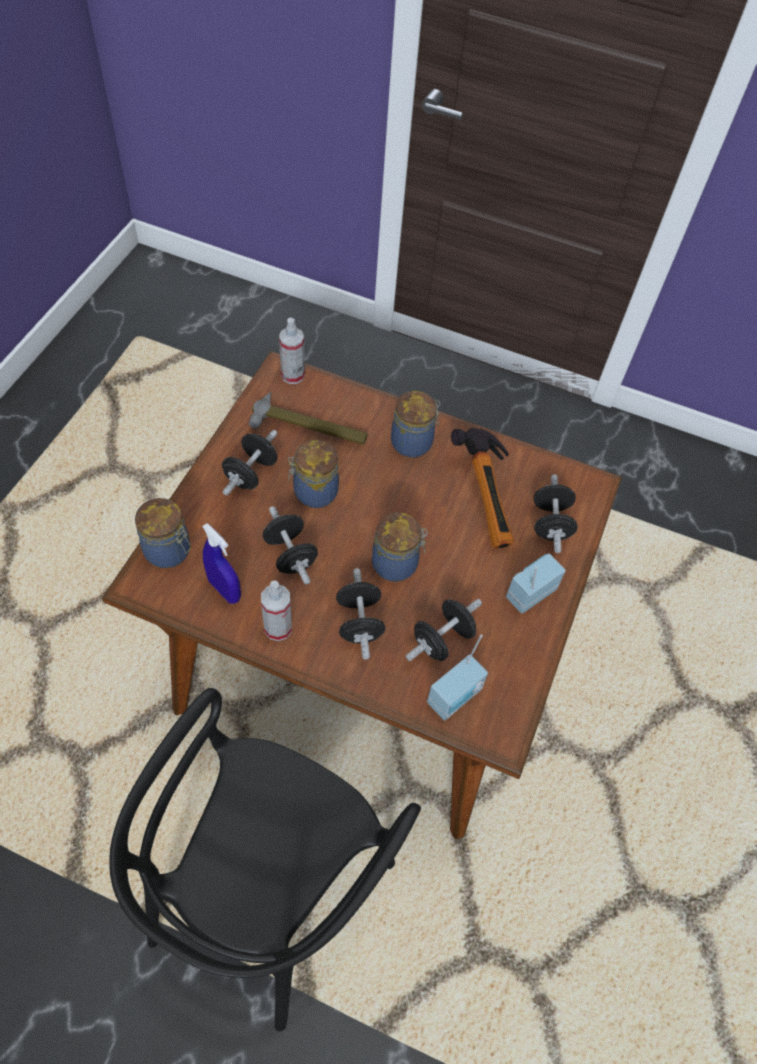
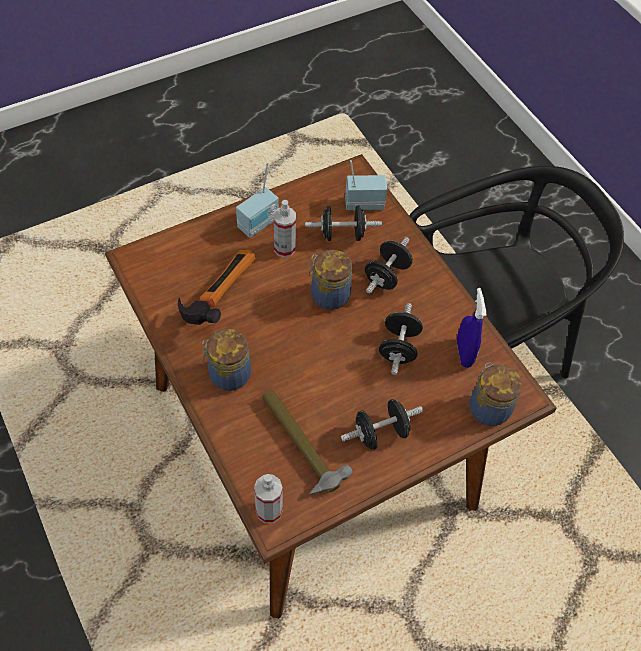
camera: 140 degrees left, 0 degrees up
spray bottle [261,580,292,641] -> spray bottle moved to [274,200,296,258]
jar [288,440,339,508] -> none
radio [506,553,566,614] -> radio turned 45 degrees counterclockwise [236,162,279,238]
black dumbbell [533,474,578,553] -> none

